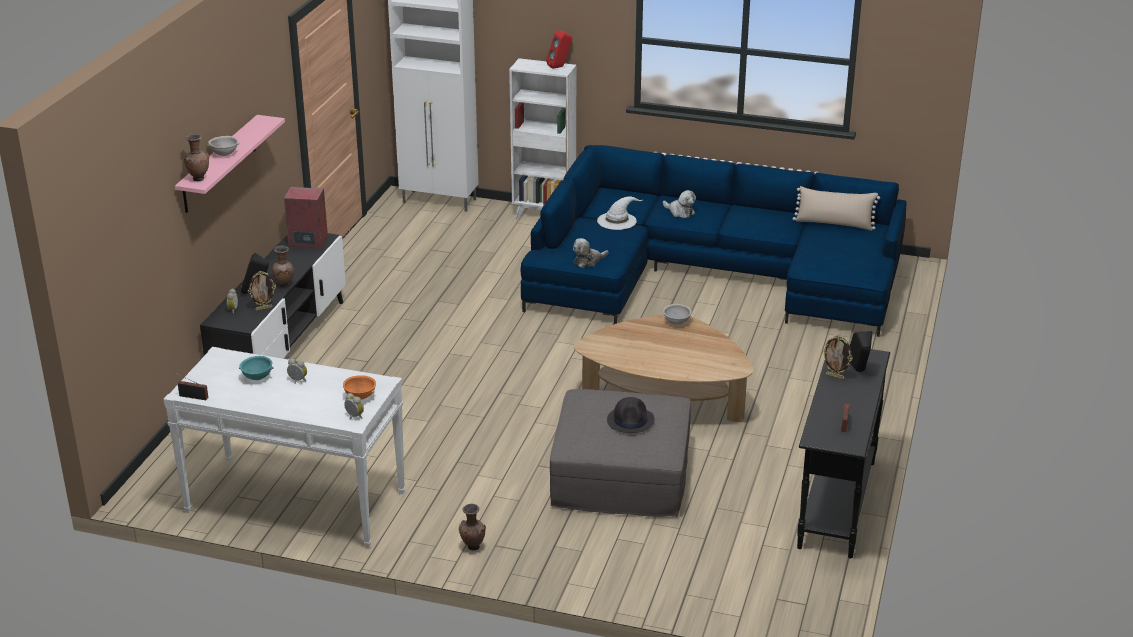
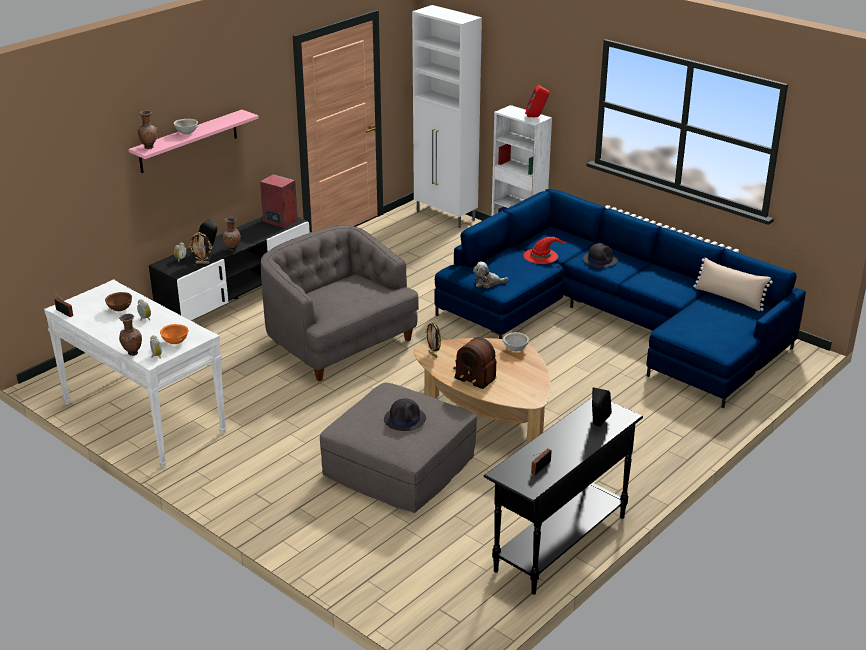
camera: 25 degrees right, 0 degrees up
turquoise bowl [239,356,274,380] -> brown bowl [105,292,132,311]
brown vase [459,503,486,551] -> brown vase moved to [119,314,142,356]
white hat [597,196,642,230] -> red hat [523,237,566,264]
plush toy [663,190,696,218] -> black hat [583,243,618,268]
picture frame [822,335,853,379] -> picture frame moved to [425,322,441,358]
none -> grey armchair [261,225,419,381]
none -> radio [453,337,496,389]

